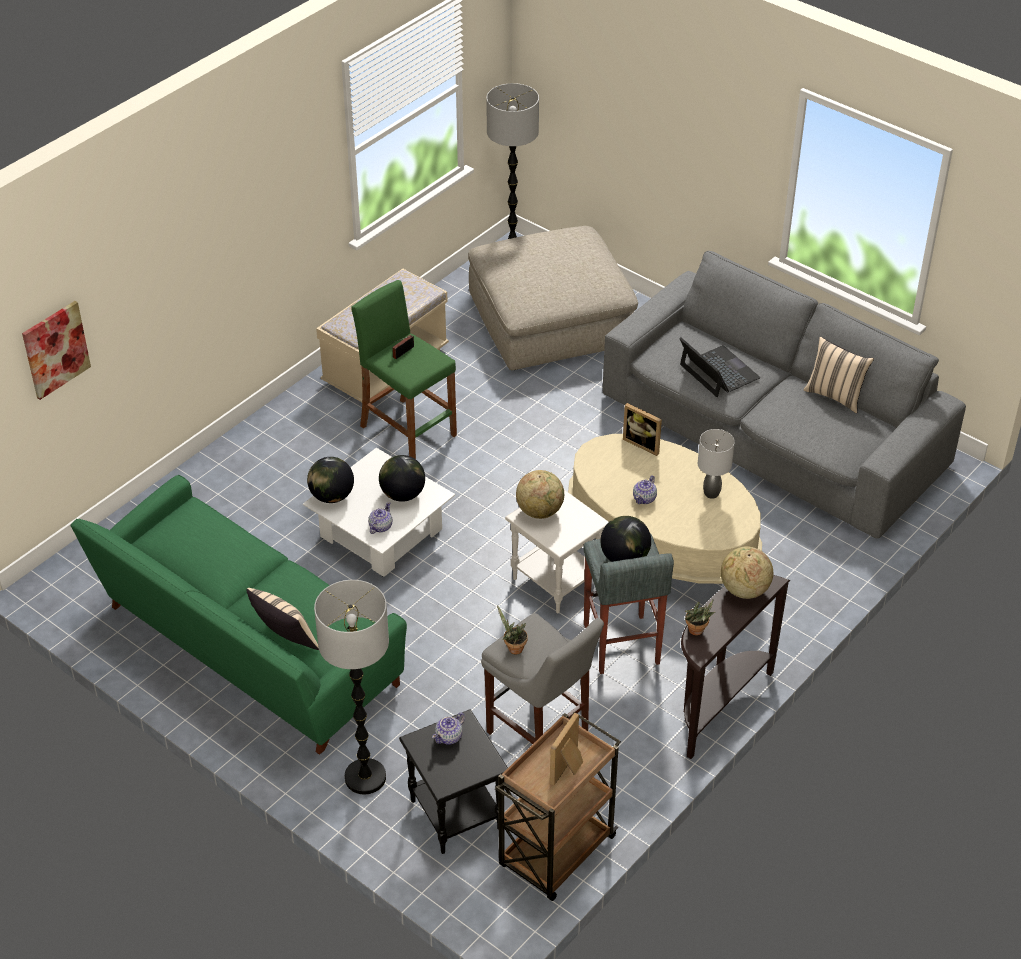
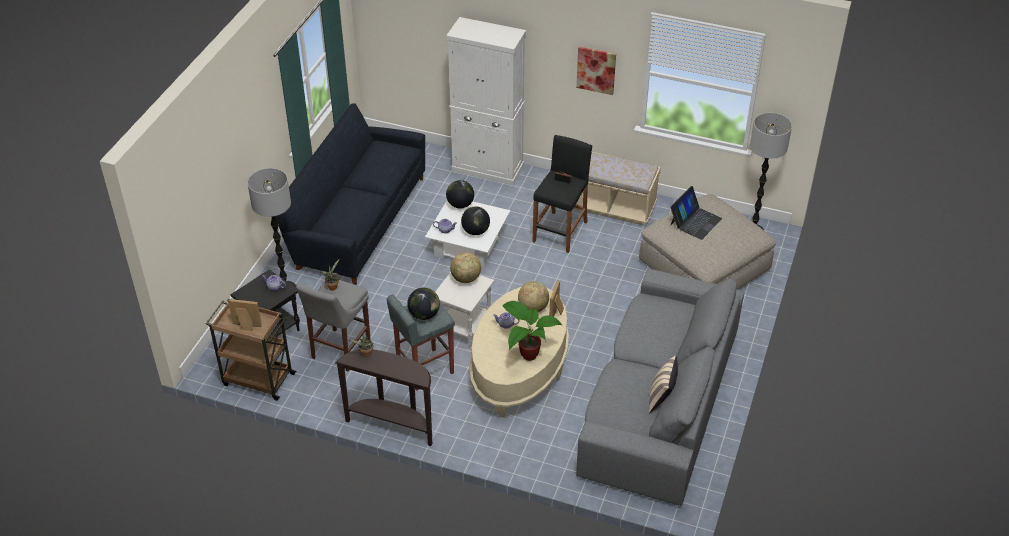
camera: 70 degrees right, 0 degrees up
picture [22,301,91,400] -> picture moved to [576,47,616,95]
green sofa [71,475,407,755] -> black sofa [275,103,425,285]
beige pillow [246,588,319,650] -> none
green stool [351,280,457,459] -> black stool [532,135,592,253]
laptop [680,338,760,397] -> laptop moved to [670,186,722,240]
grey table lamp [698,429,735,499] -> potted plant [502,301,562,361]
globe [721,546,773,599] -> globe moved to [518,281,549,312]
none -> white cabinet [446,17,526,185]

